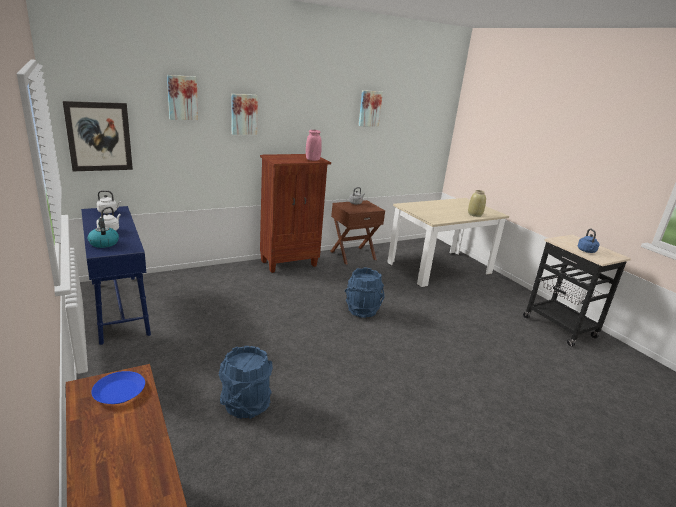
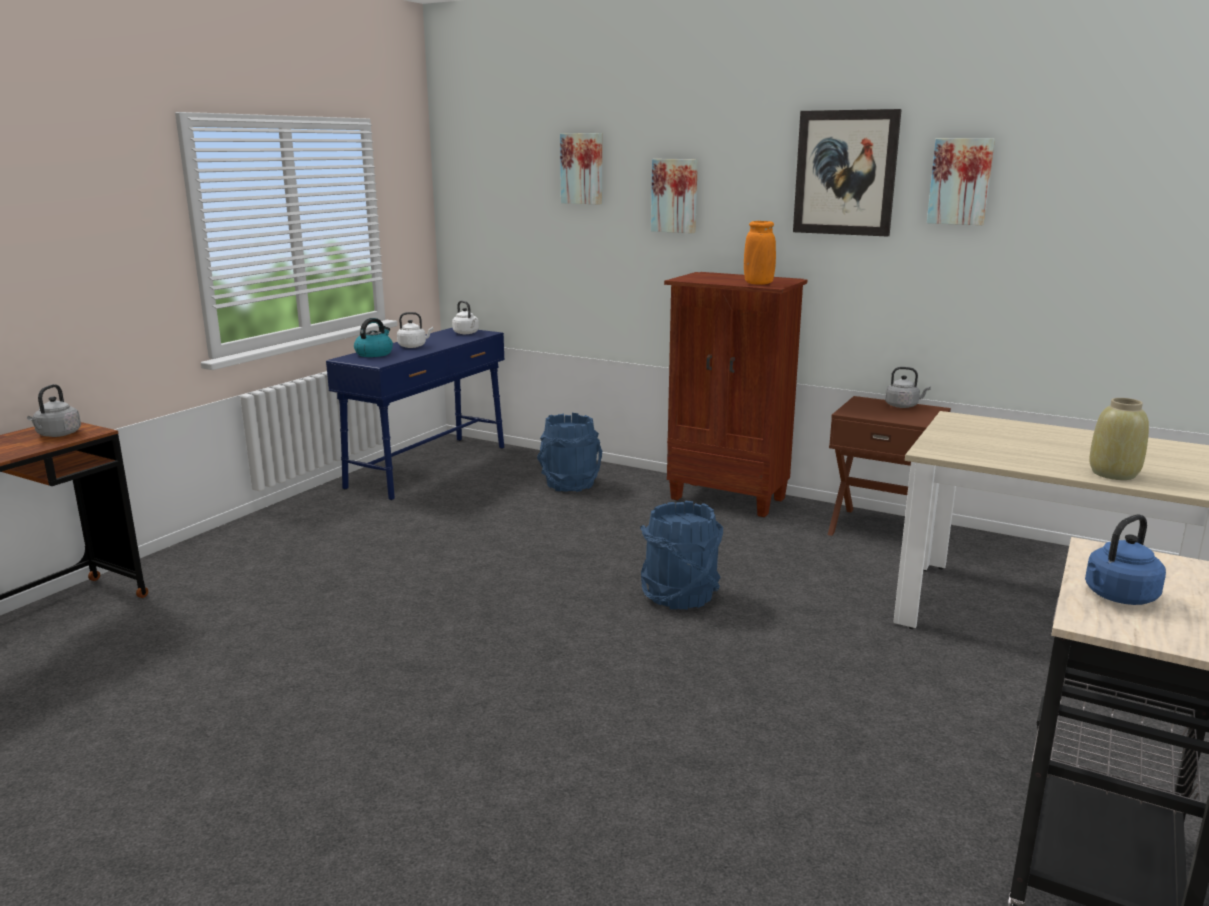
camera: 60 degrees right, 5 degrees down
picture [63,101,133,171] -> picture moved to [793,109,902,237]
blue plate [91,371,145,404] -> grey kettle [27,384,81,437]
blue bucket [218,346,273,419] -> blue bucket moved to [537,413,603,492]
pink vase [306,130,322,161] -> orange vase [744,221,776,285]

